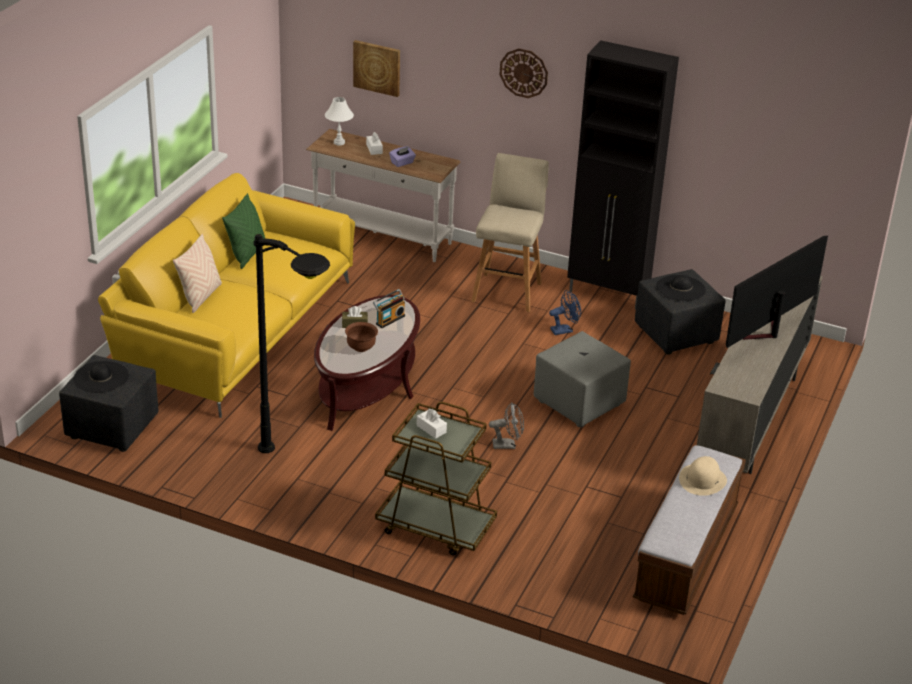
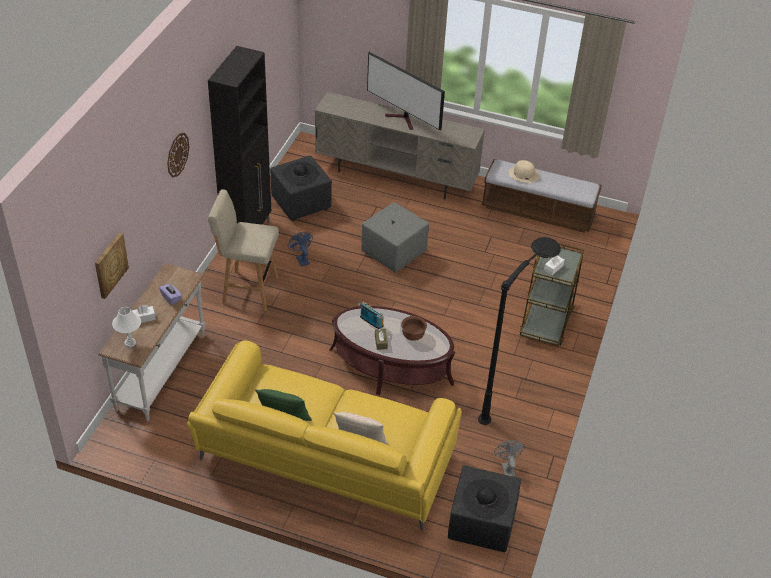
camera: 95 degrees left, 10 degrees up
grey fan [489,402,524,449] -> grey fan moved to [494,440,525,477]

